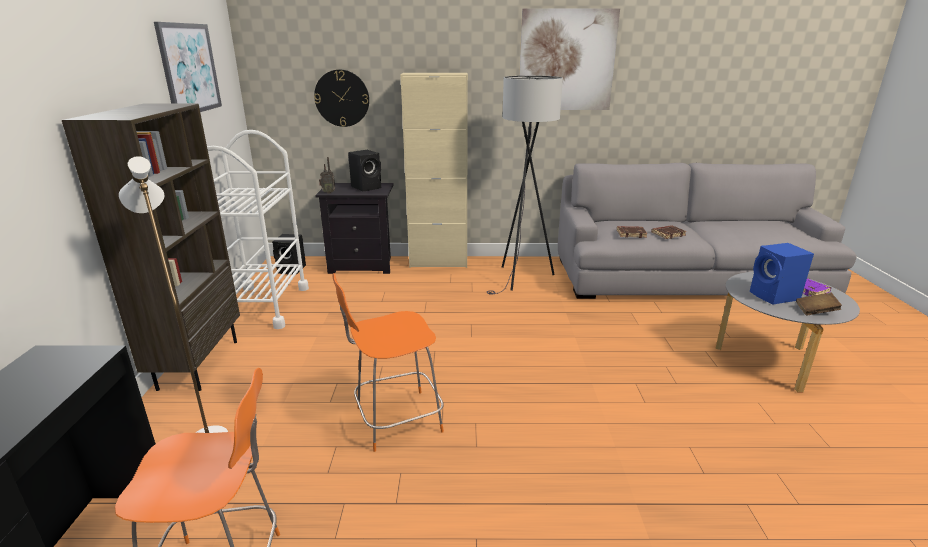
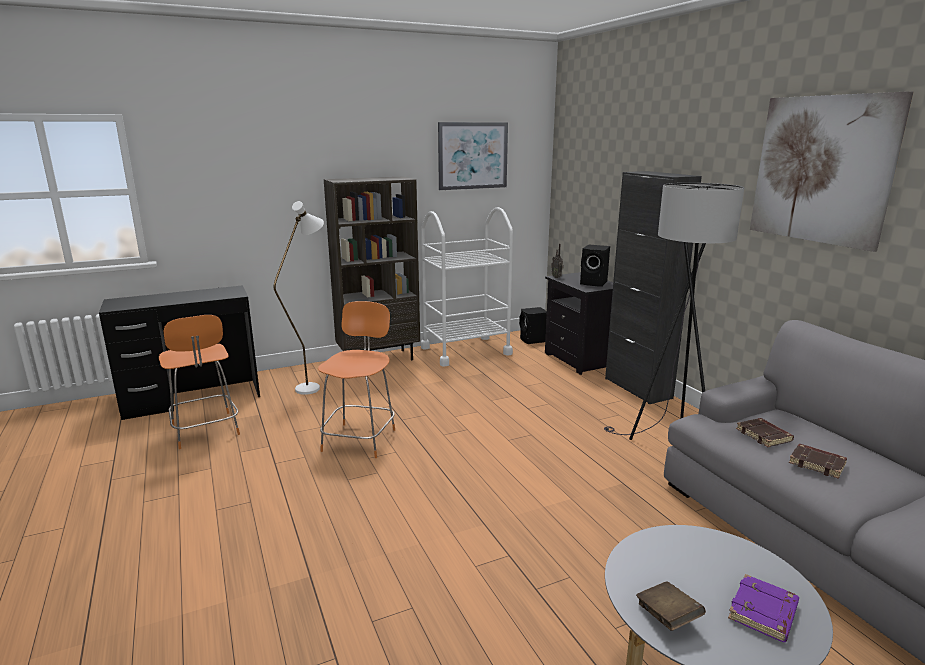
camera: 65 degrees right, 5 degrees down
wall clock [314,69,369,127] -> none
orange chair [333,273,444,452] -> orange chair turned 60 degrees clockwise [318,301,395,458]
beige cabinet [401,73,468,268] -> black cabinet [605,171,702,404]
blue speaker [750,243,814,305] -> none

